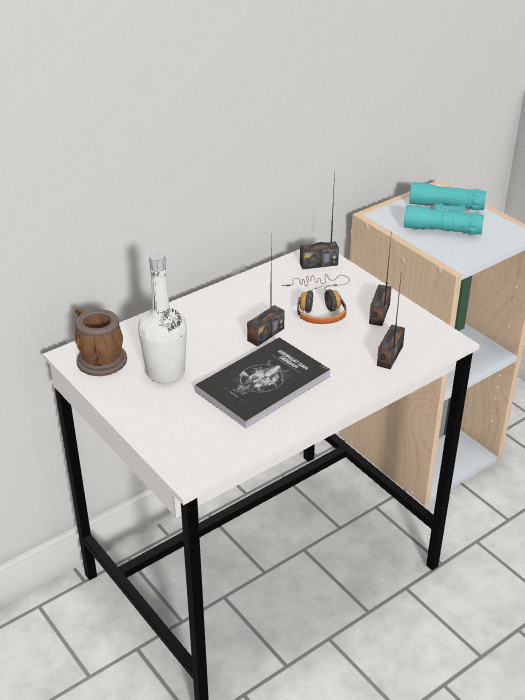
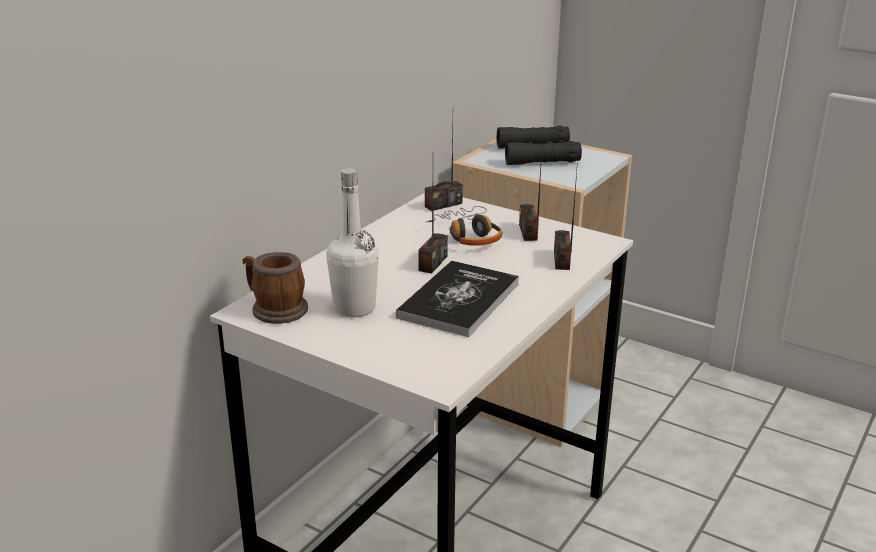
camera: 20 degrees left, 10 degrees down
turquoise binoculars [404,182,487,235] -> black binoculars [497,126,582,165]

